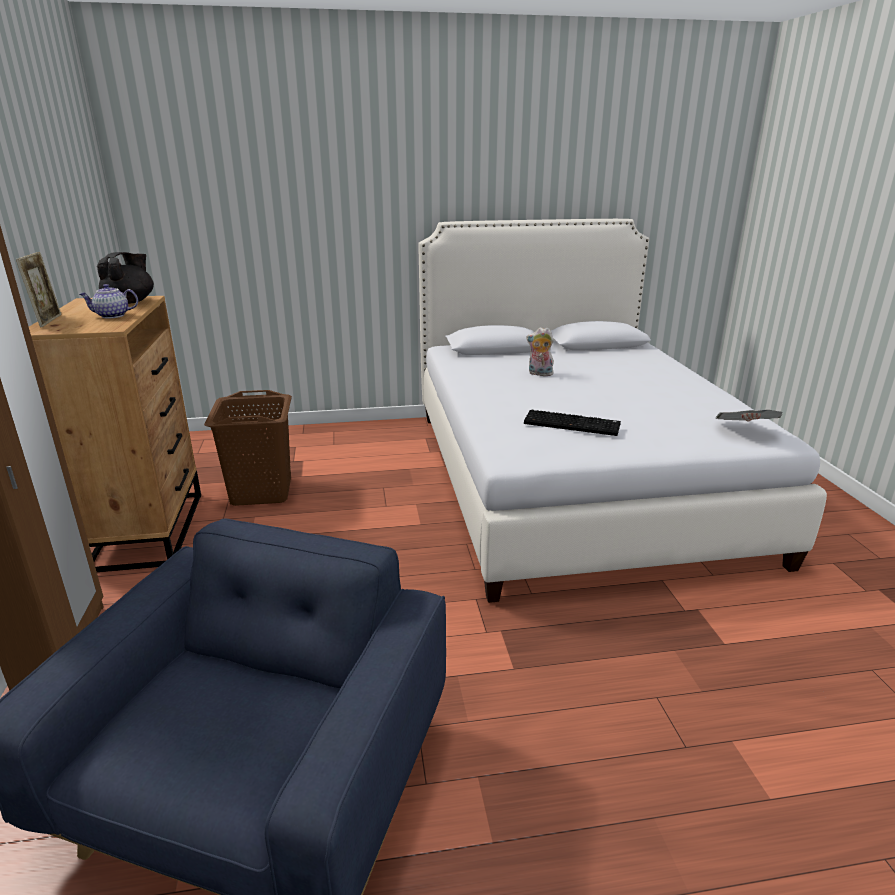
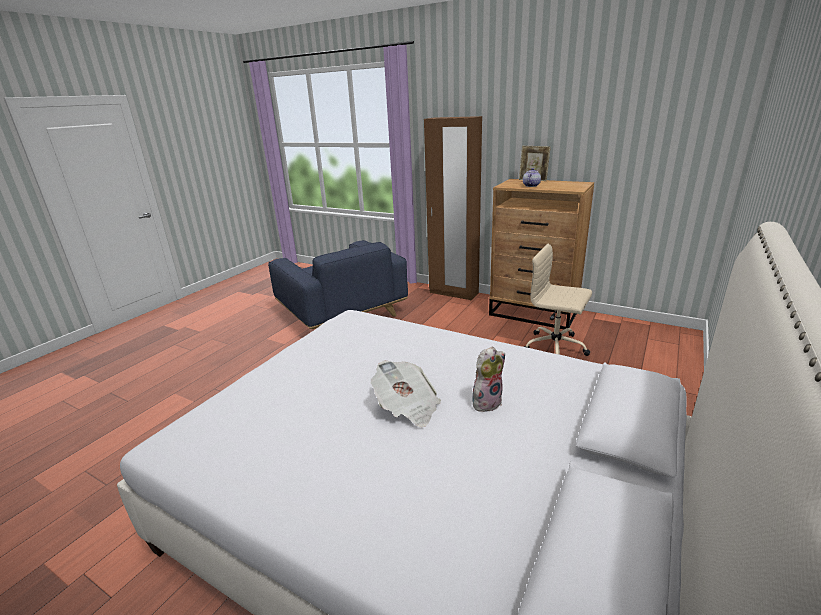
camera: 130 degrees right, 0 degrees up
black teapot [97,252,154,304] -> none
brown laundry basket [204,390,292,506] -> beige office chair [524,244,592,356]
keyboard [524,410,621,436] -> none
newspaper [715,410,783,422] -> newspaper moved to [371,360,441,427]

